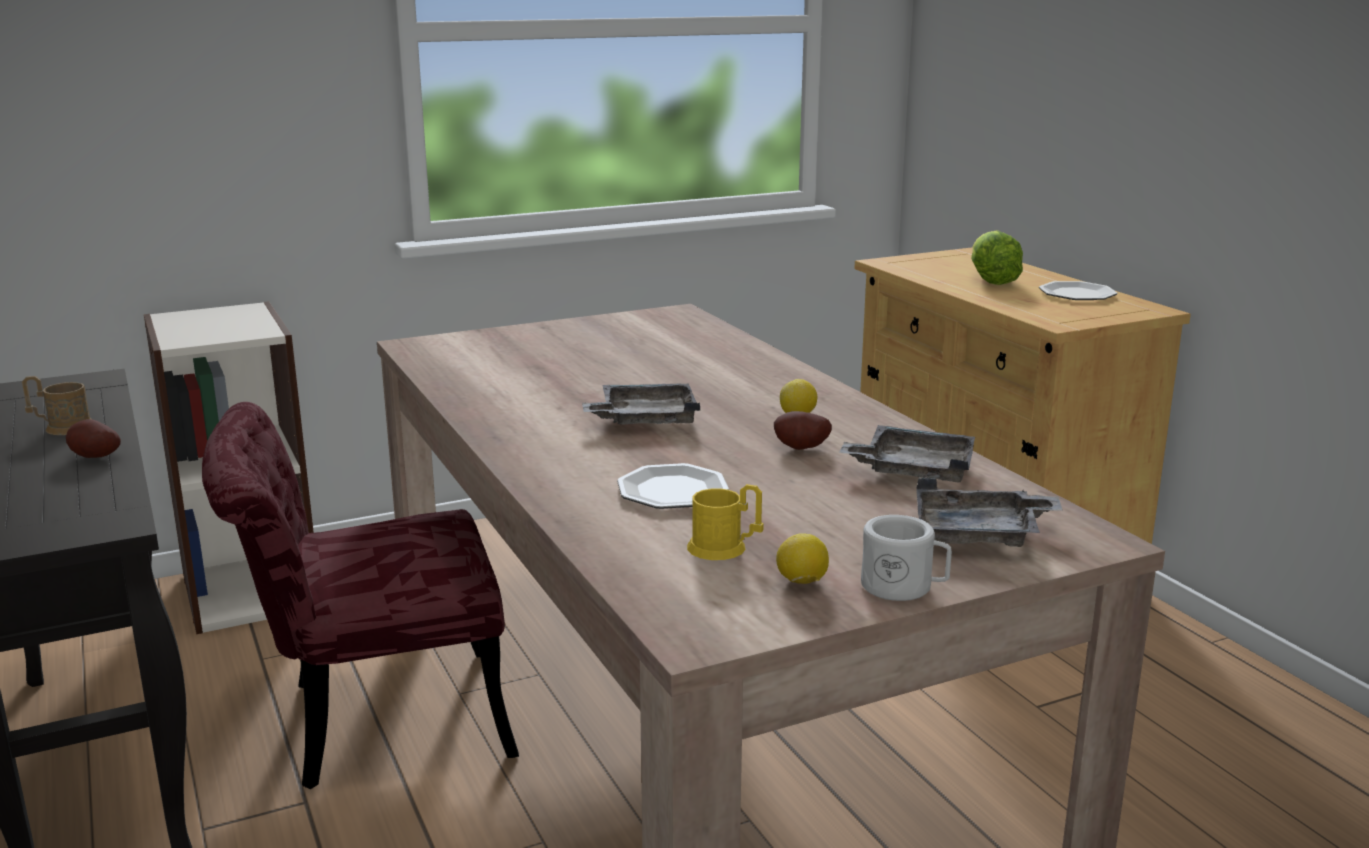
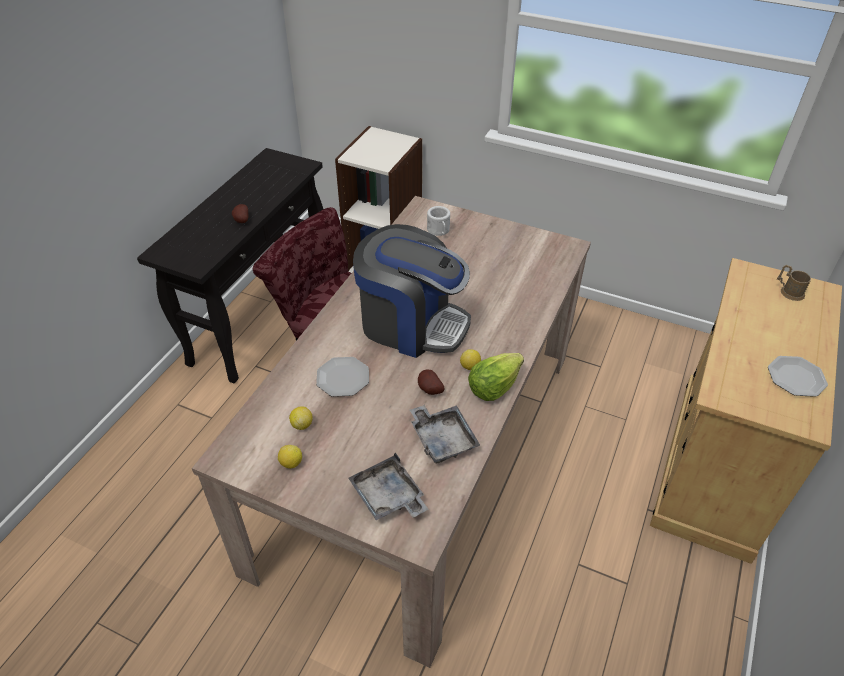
camera: 50 degrees right, 25 degrees up
brown mug [22,376,91,435] -> brown mug moved to [777,265,811,301]
grey tray [582,383,700,424] -> coffee machine [353,224,471,358]
yellow mug [687,484,764,560] -> lemon [289,406,313,430]
white mug [861,515,952,601] -> white mug moved to [427,206,450,236]
lettuce [971,230,1023,285] -> lettuce moved to [468,353,524,401]

